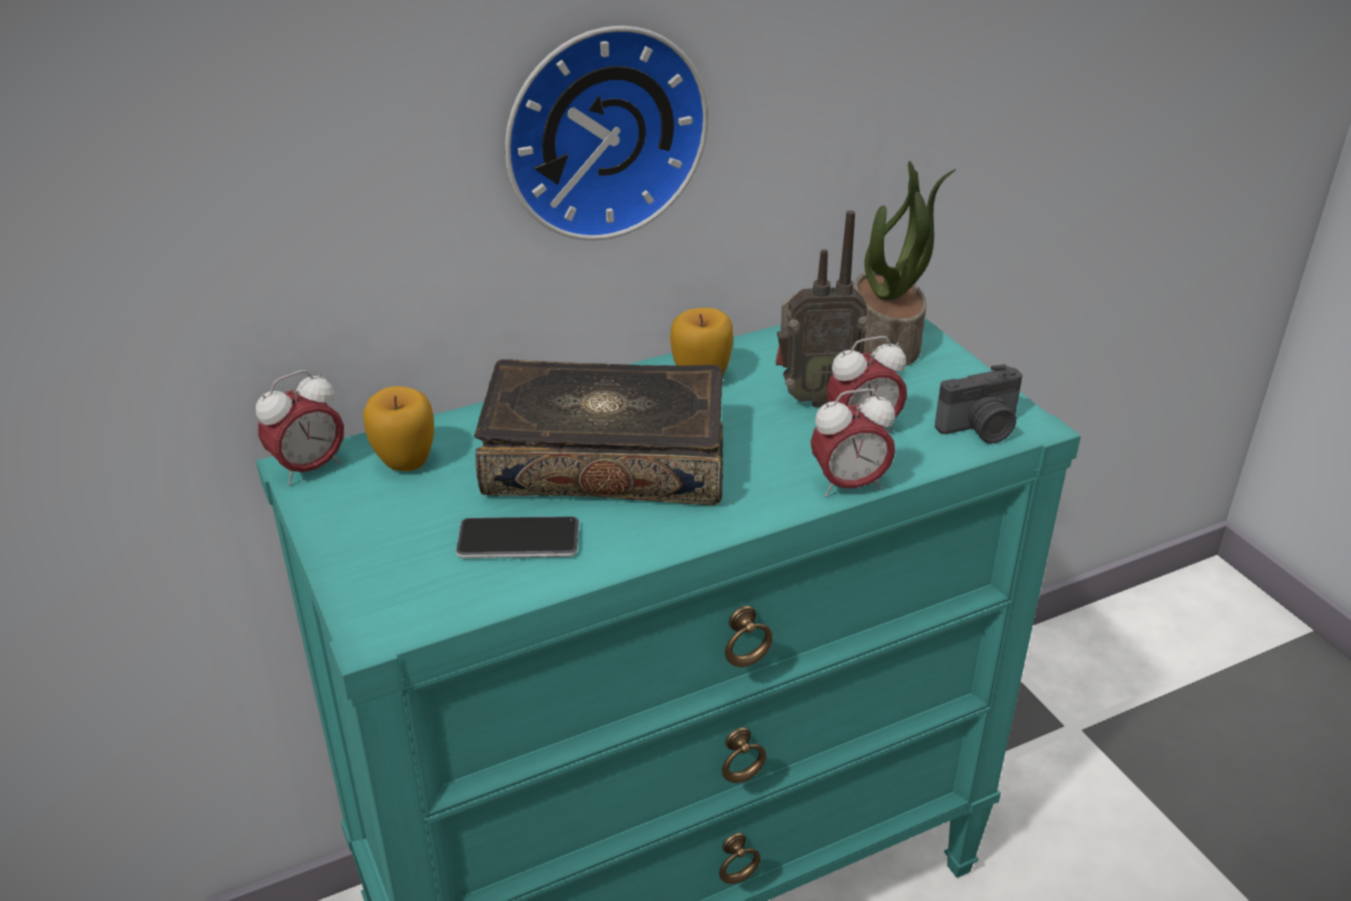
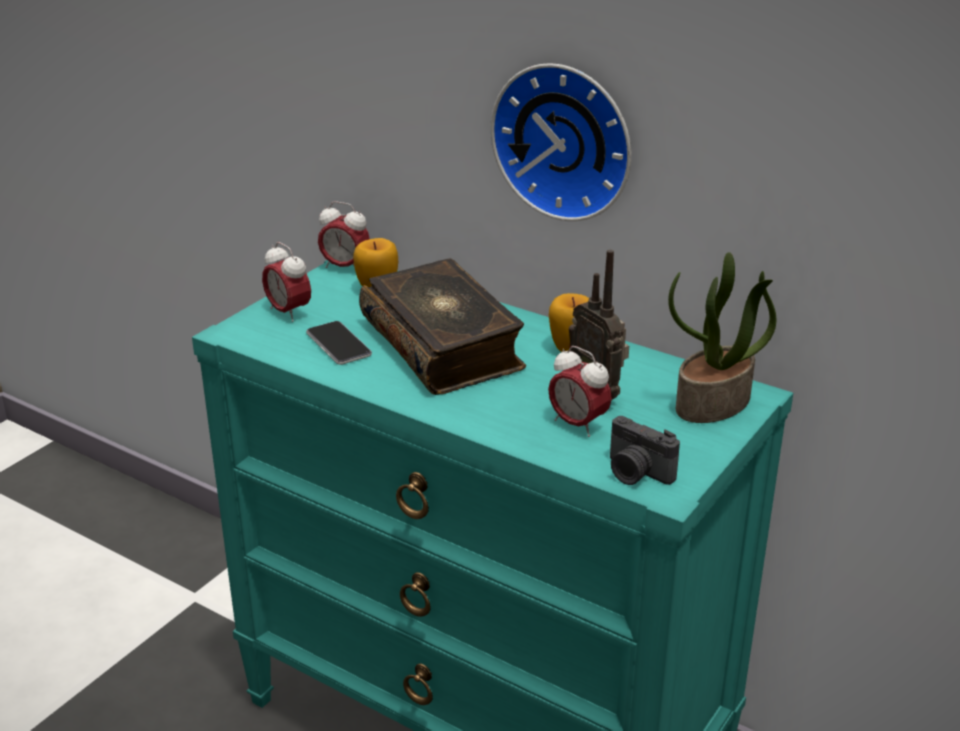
camera: 60 degrees right, 5 degrees down
alarm clock [811,388,895,497] -> alarm clock moved to [262,242,311,322]

